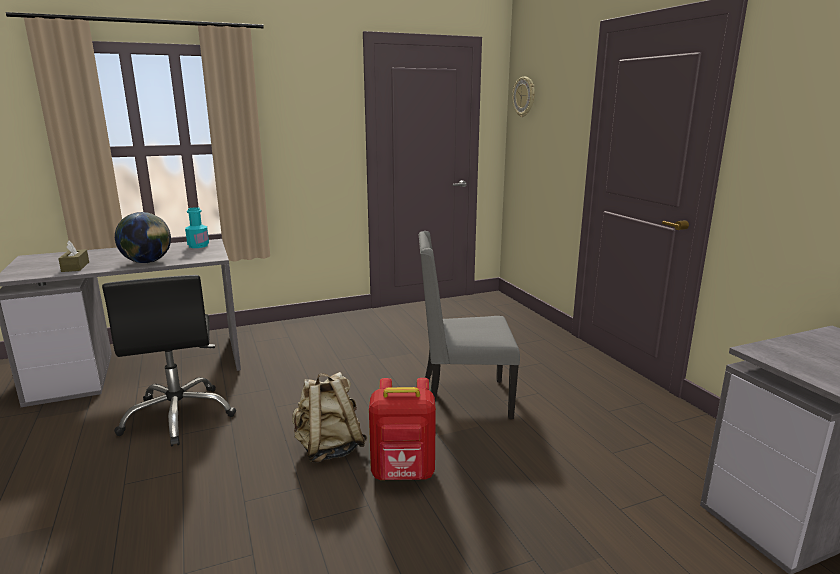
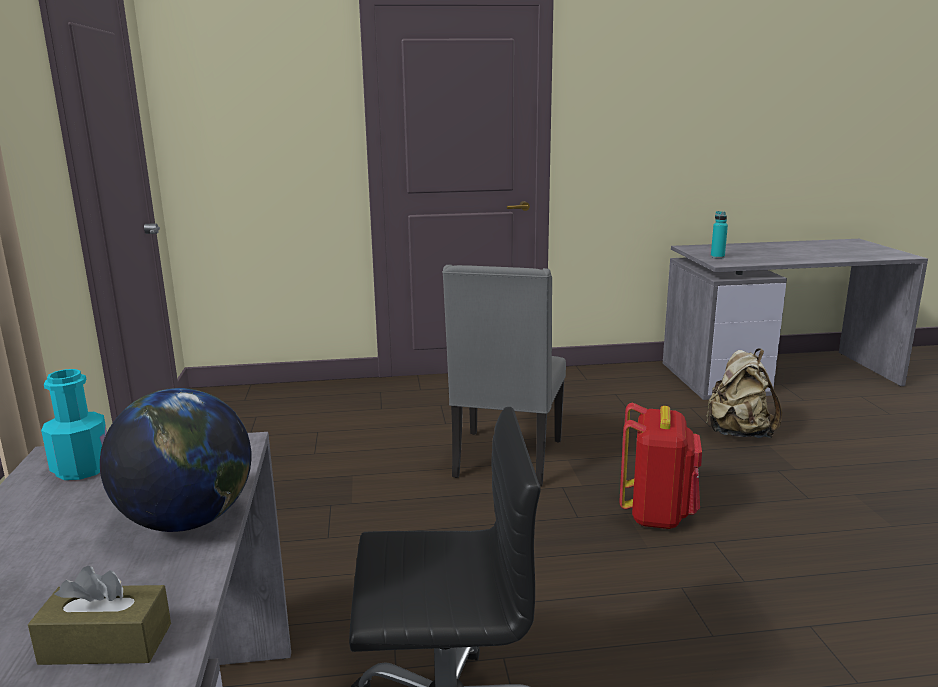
camera: 75 degrees left, 0 degrees up
beige backpack [292,372,368,463] -> beige backpack moved to [706,348,782,438]
wall clock [512,77,535,117] -> none
none -> turquoise bottle [711,211,728,259]

